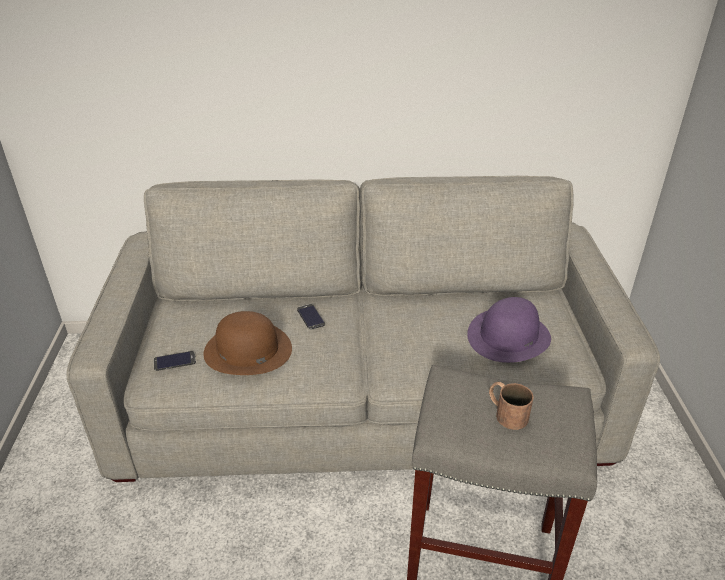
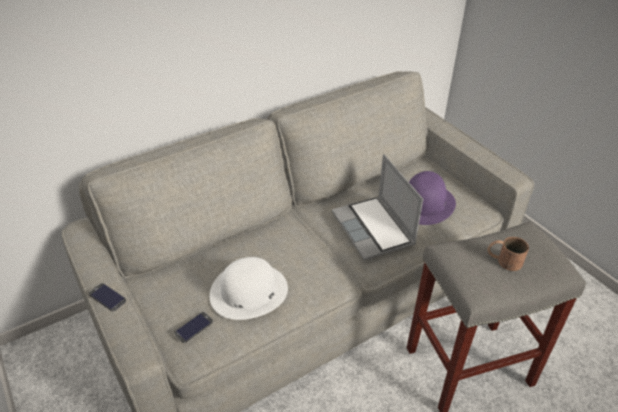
camera: 30 degrees left, 5 degrees up
brown hat [203,311,292,375] -> white hat [209,257,288,320]
phone [297,304,325,330] -> phone moved to [89,283,126,311]
none -> laptop [332,154,423,260]

